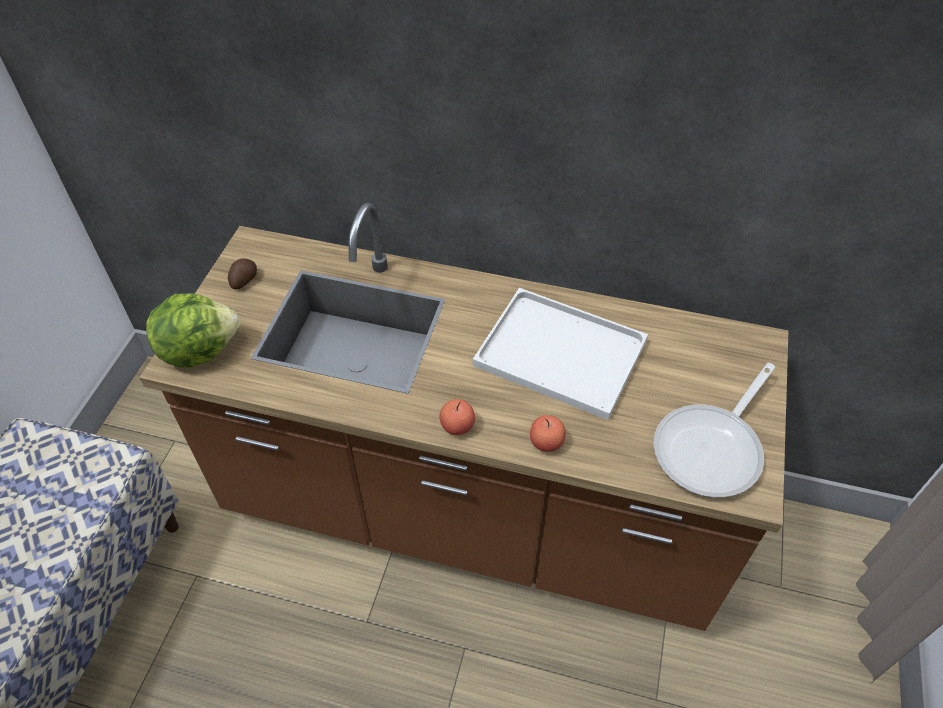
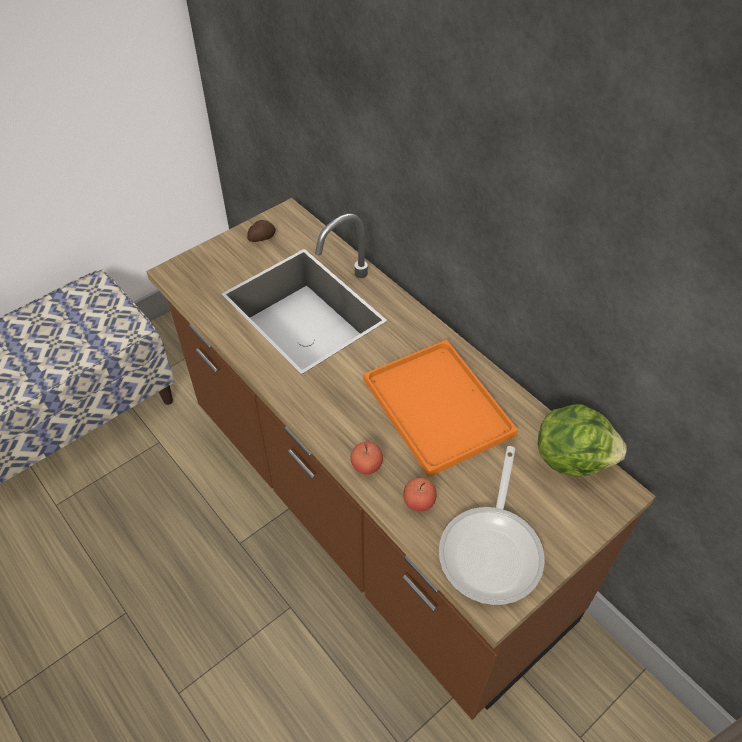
camera: 35 degrees right, 0 degrees up
lettuce [146,293,240,367] -> lettuce moved to [538,404,627,477]
apple [439,399,475,435] -> apple moved to [403,477,436,512]
white tray [473,288,648,420] -> orange tray [363,339,518,477]
frying pan [654,363,775,497] -> frying pan turned 60 degrees counterclockwise [439,446,545,605]

